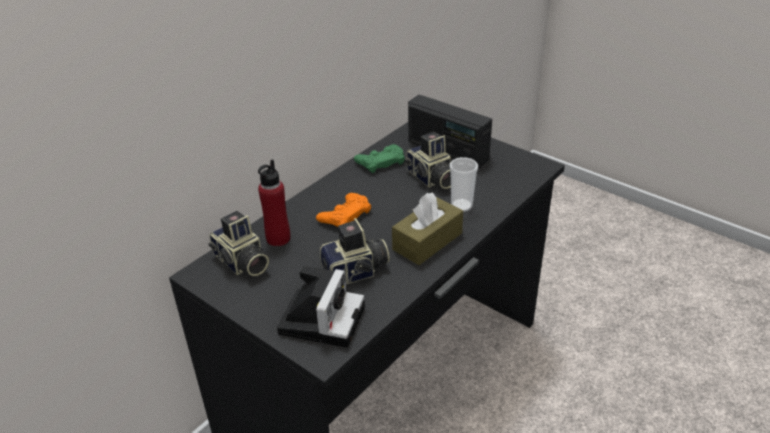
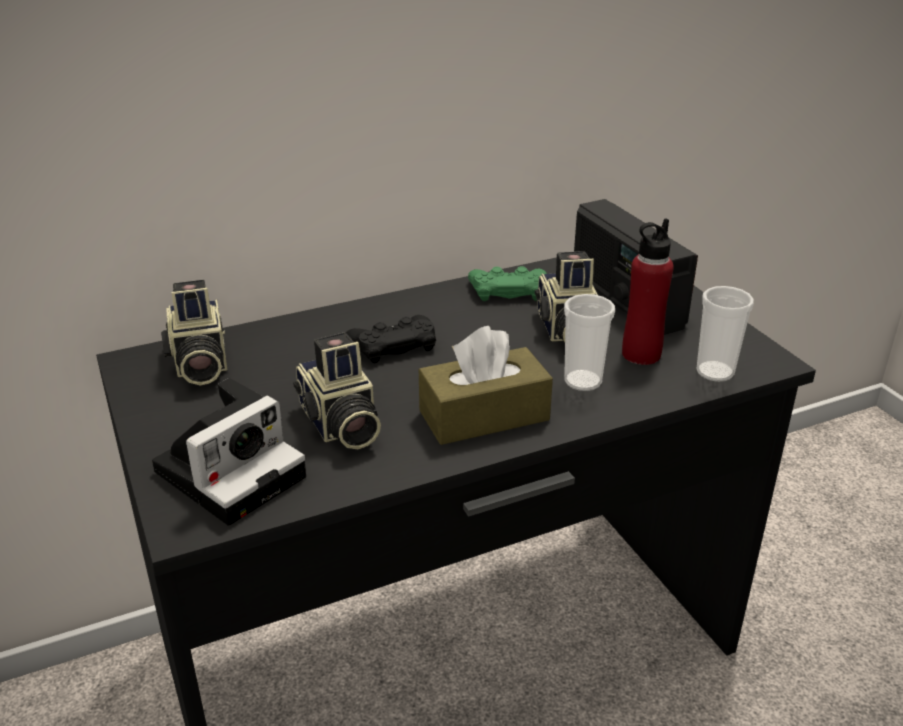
camera: 25 degrees right, 5 degrees down
red bottle [258,160,290,246] -> red bottle moved to [622,218,674,365]
orange game controller [316,193,371,227] -> black game controller [346,315,436,363]
camera [320,218,389,284] -> camera turned 60 degrees clockwise [293,332,381,449]
none -> cup [697,286,754,382]

